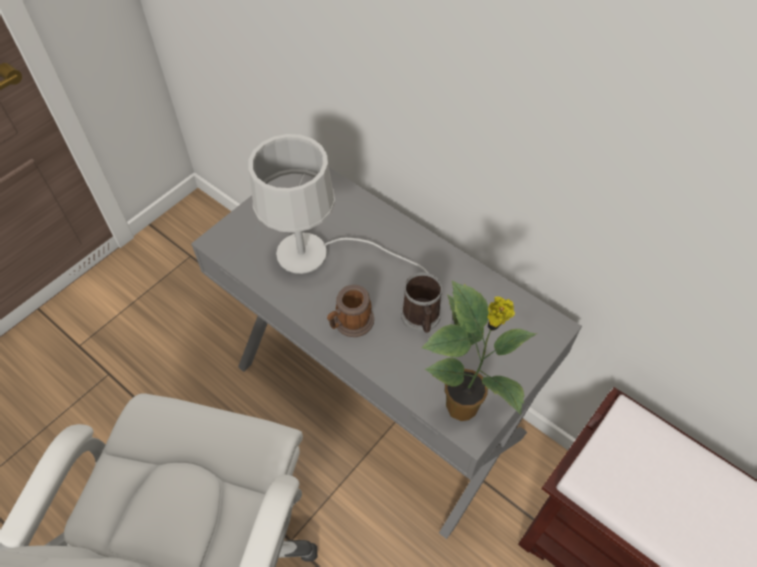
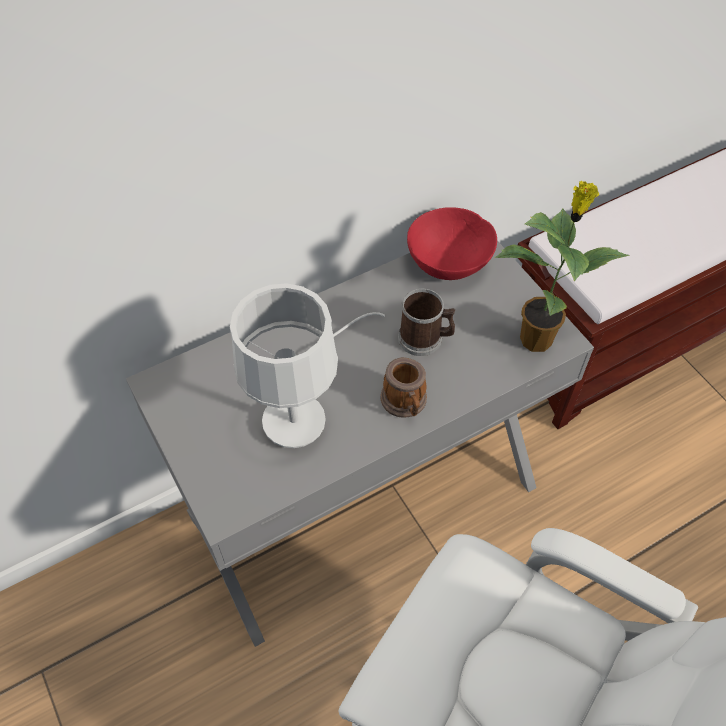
camera: 70 degrees left, 0 degrees up
none -> red bowl [407,207,497,280]

